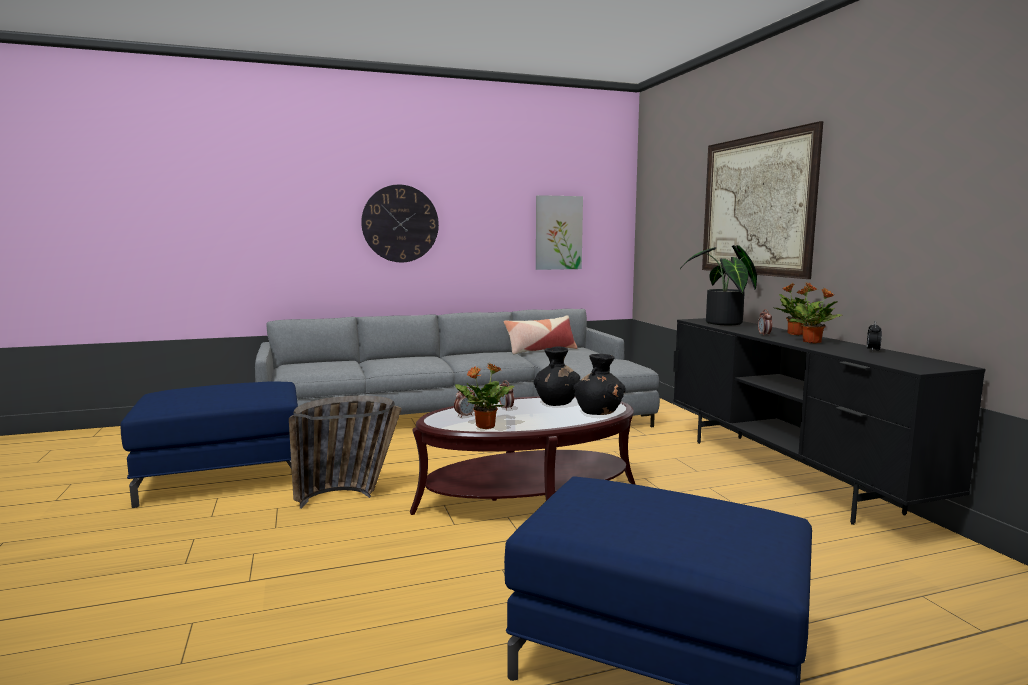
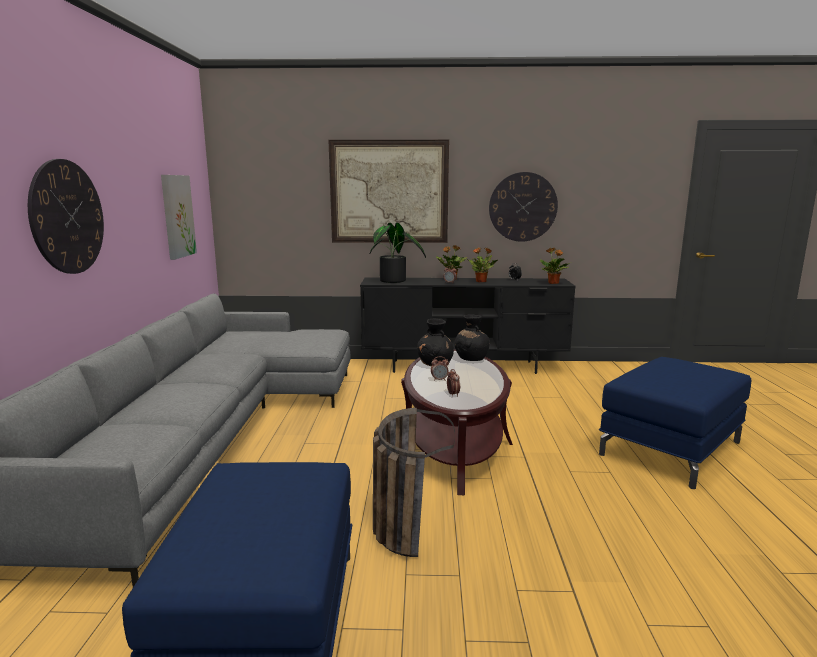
camera: 70 degrees left, 5 degrees up
potted plant [455,363,514,429] -> potted plant moved to [540,248,569,284]
pillow [504,315,577,355] -> none
none -> wall clock [489,172,558,242]

